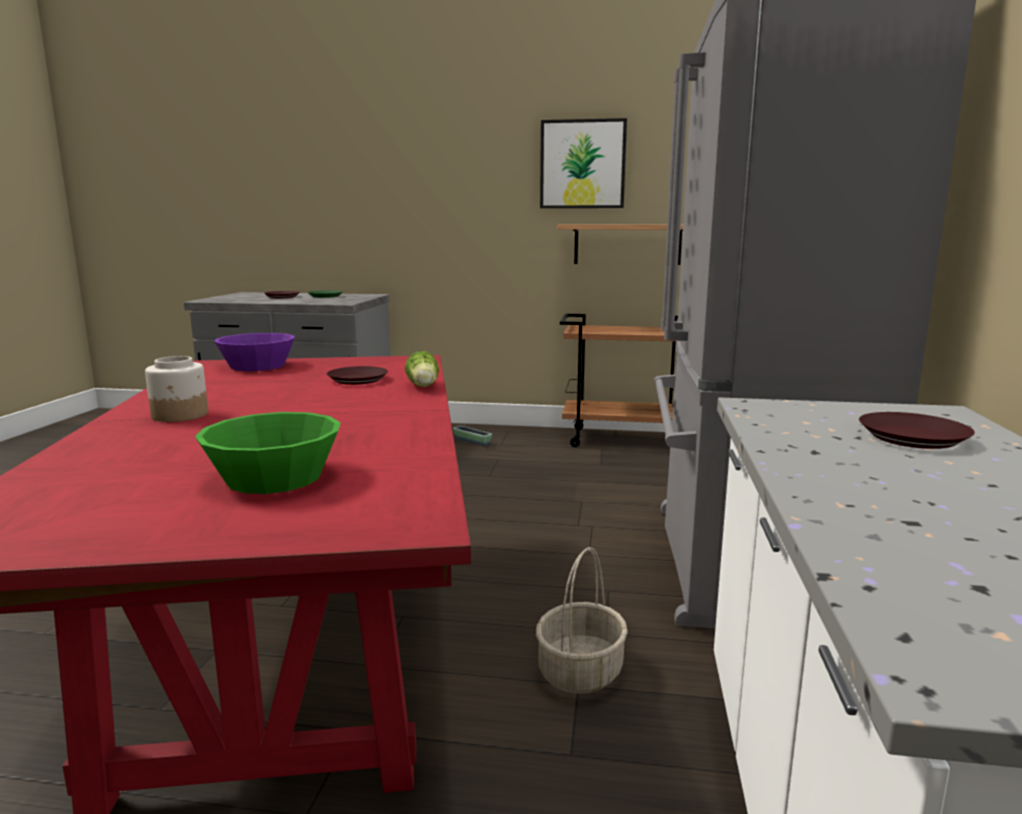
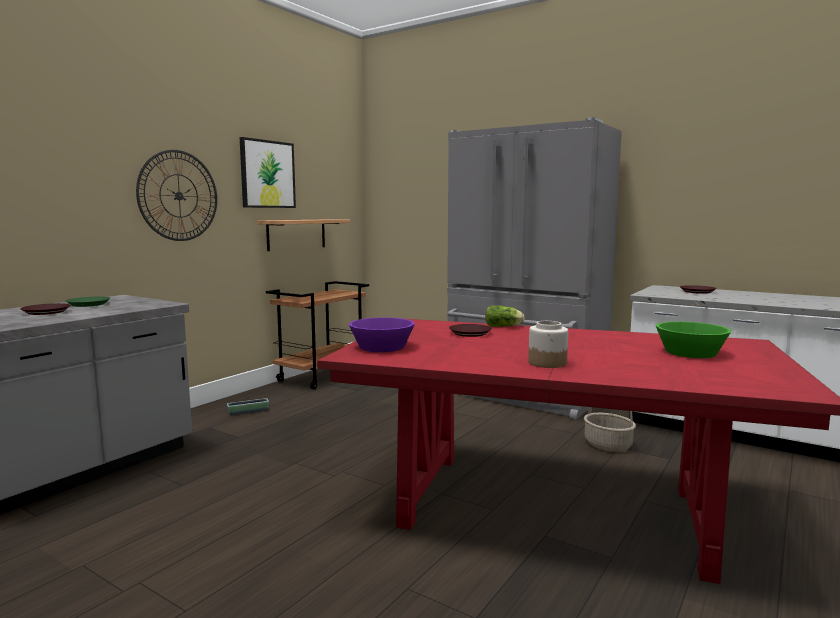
camera: 65 degrees left, 5 degrees down
none -> wall clock [136,150,217,241]

